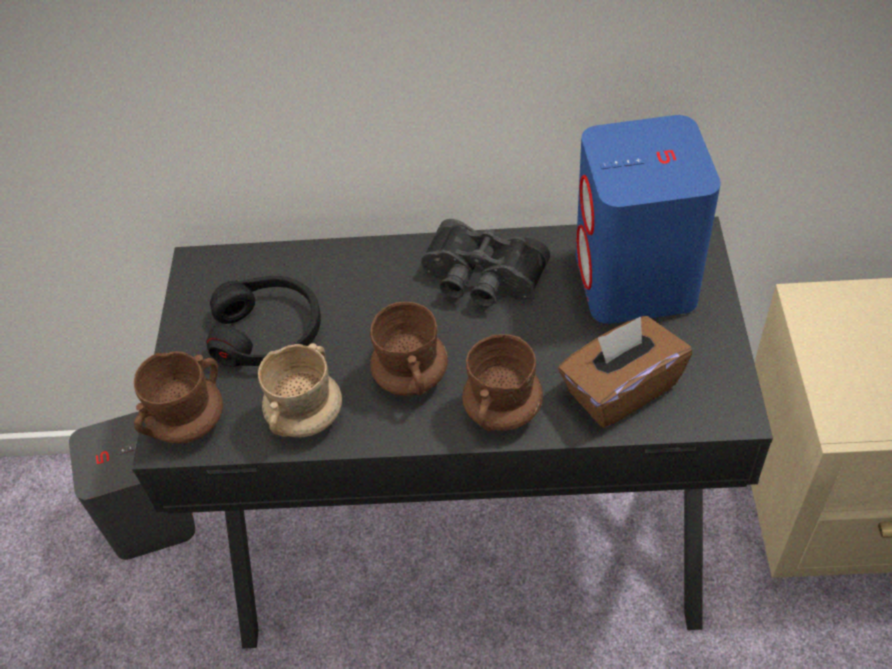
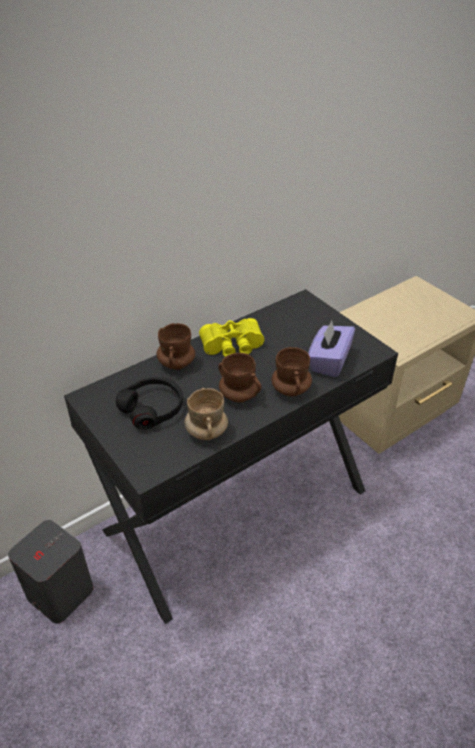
camera: 40 degrees left, 10 degrees down
brown mug [134,351,223,444] -> brown mug moved to [157,323,195,370]
black binoculars [421,219,550,307] -> yellow binoculars [199,318,264,357]
brown tissue box [558,316,692,428] -> purple tissue box [308,320,355,377]
blue speaker [576,115,721,324] -> none

